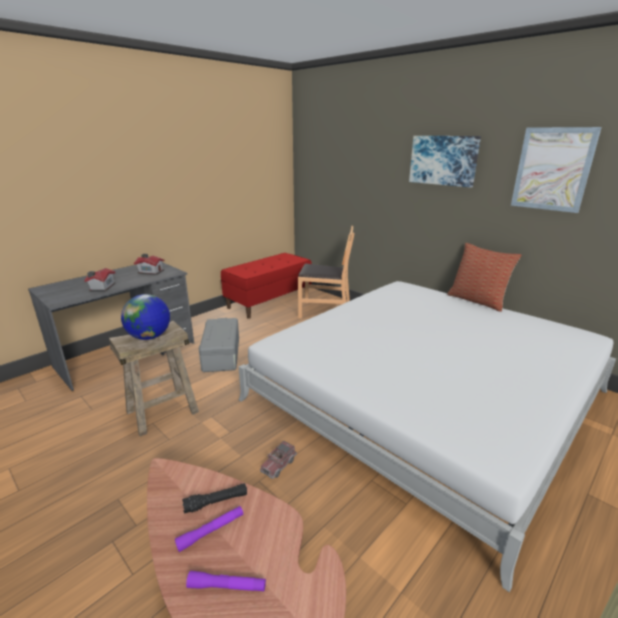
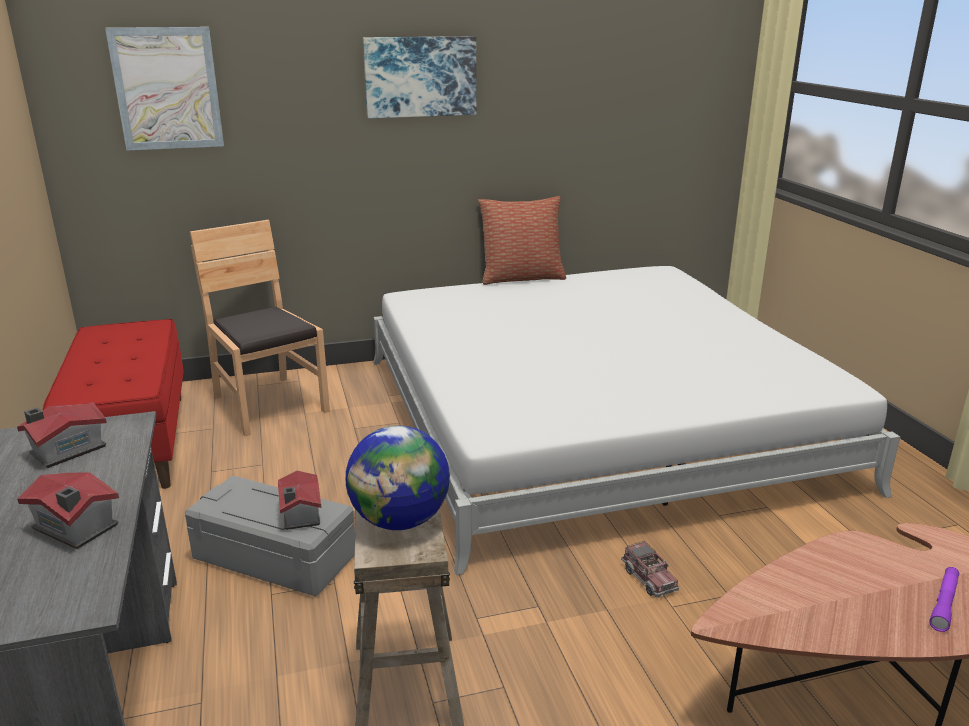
camera: 60 degrees left, 0 degrees up
purple flashlight [175,506,243,552] -> none
black flashlight [182,483,247,513] -> none
brown chair [298,226,354,319] -> brown chair turned 75 degrees counterclockwise [190,220,330,436]
picture [511,127,602,213] -> picture moved to [105,27,224,151]
none -> toy house [278,471,321,530]

